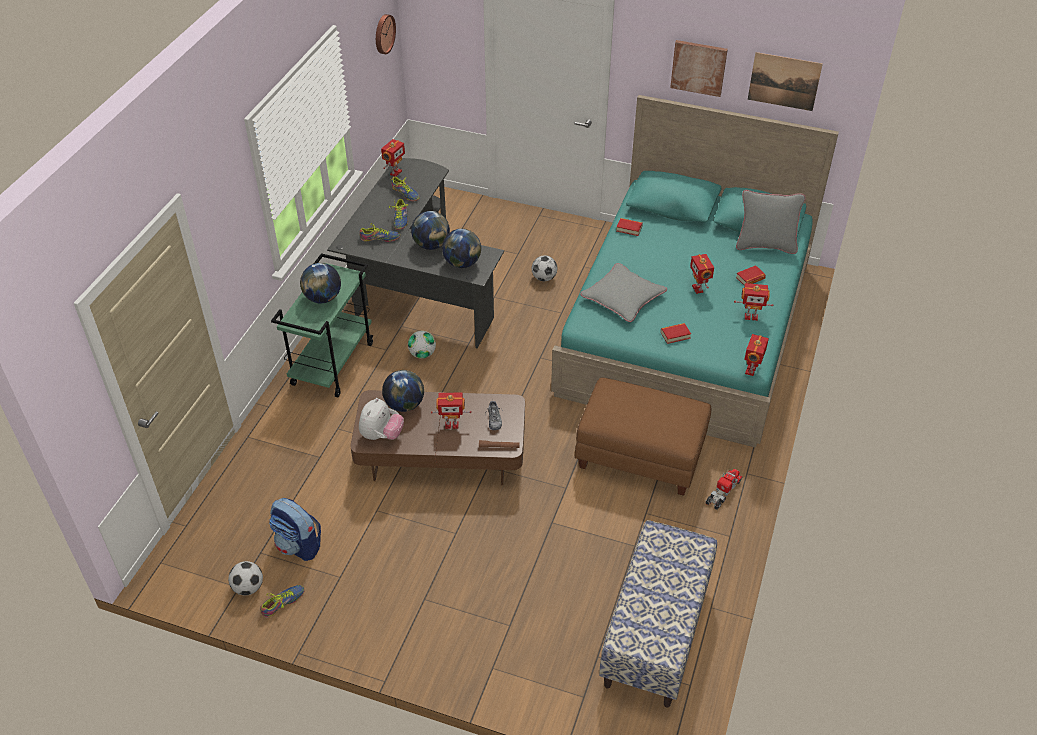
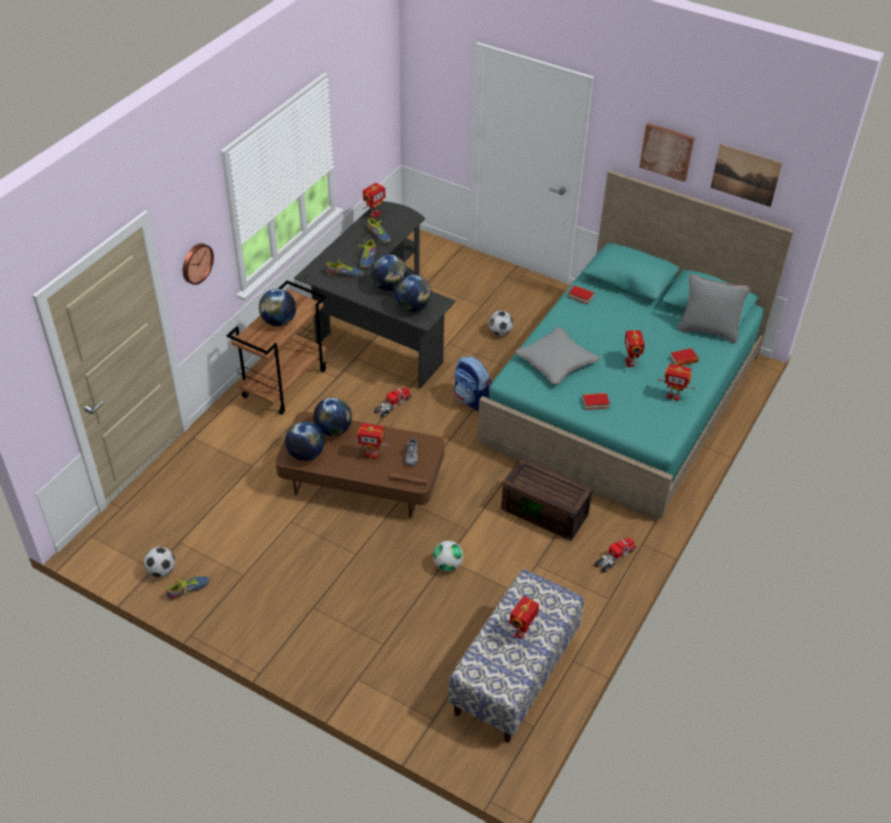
camera: 10 degrees right, 0 degrees up
backpack [269,498,321,561] -> backpack moved to [454,356,492,411]
green cart [271,253,374,397] -> brown cart [227,280,327,415]
plush toy [359,398,404,440] -> globe [285,421,325,461]
wall clock [376,14,396,54] -> wall clock moved to [183,243,214,285]
football [408,331,436,359] -> football moved to [433,541,463,571]
brown ottoman [575,377,711,496] -> brown storage box [501,458,593,541]
toy robot [744,334,769,376] -> toy robot moved to [510,596,539,639]
none -> toy truck [374,387,412,418]

